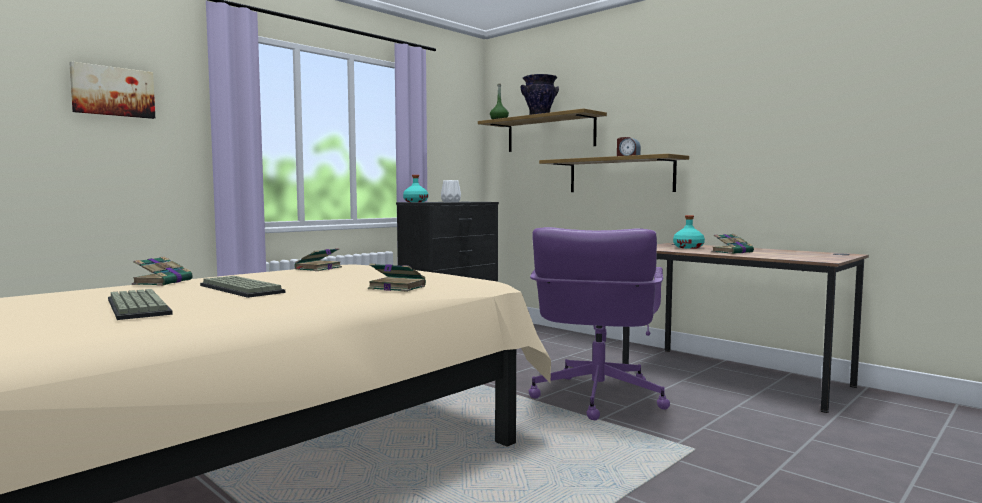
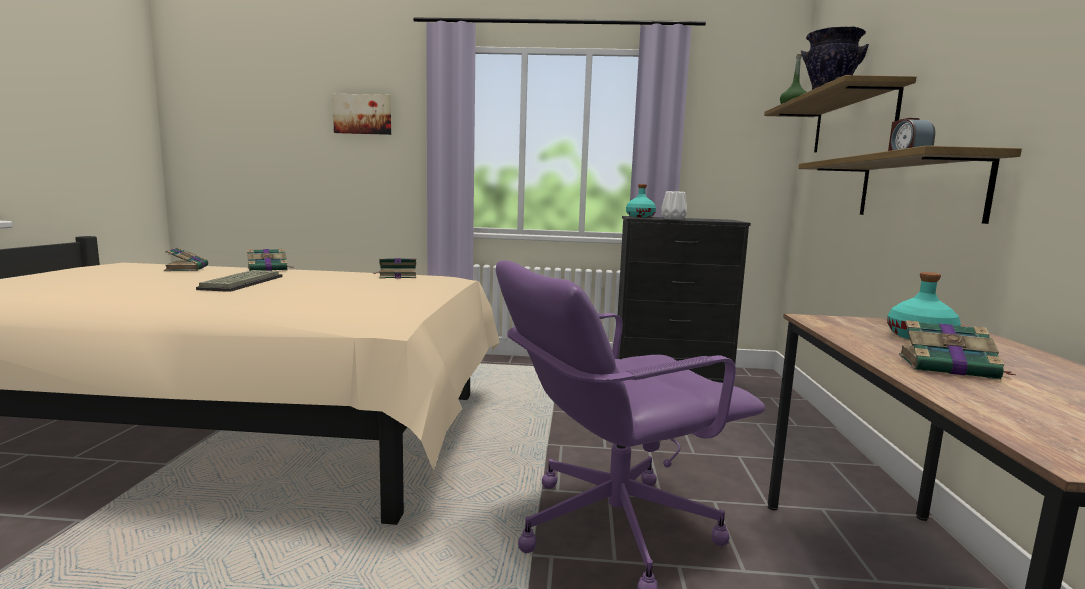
camera: 50 degrees right, 5 degrees up
keyboard [108,289,173,320] -> none
book [368,263,426,292] -> book moved to [164,247,208,271]

